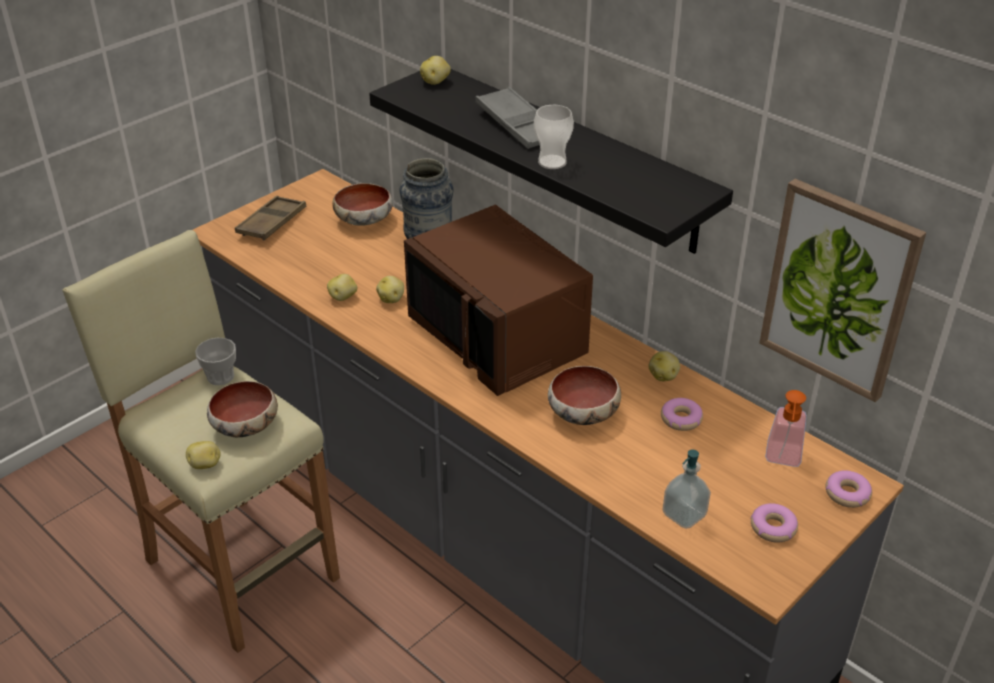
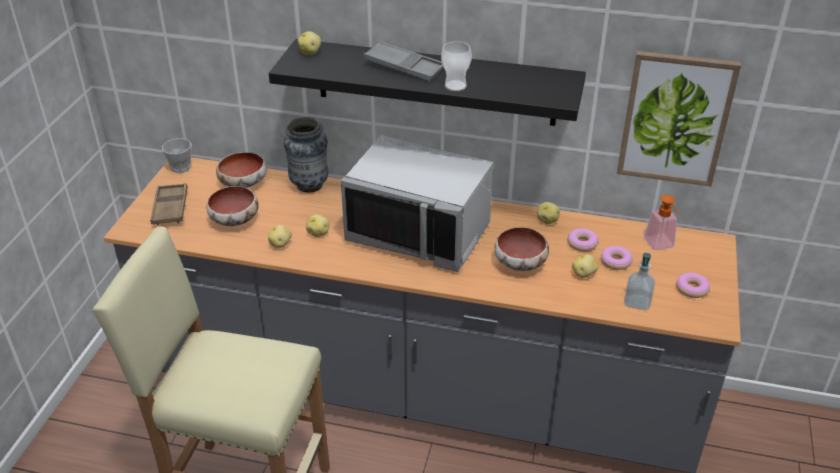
camera: 30 degrees left, 0 degrees up
potato [186,441,221,469] -> potato moved to [572,254,598,278]
cup [195,338,236,385] -> cup moved to [162,139,192,173]
bowl [207,381,278,437] -> bowl moved to [206,186,259,226]
brown microwave [404,204,593,396] -> grey microwave [341,135,493,272]
donut [826,471,872,508] -> donut moved to [601,246,633,270]

